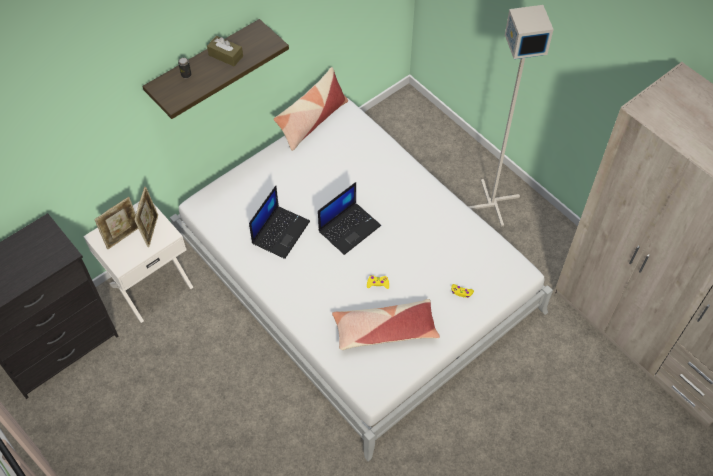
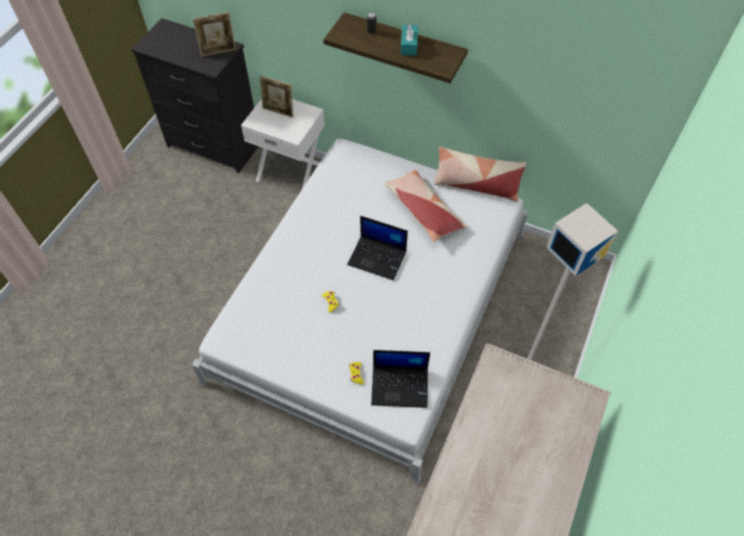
camera: 65 degrees right, 0 degrees up
picture frame [134,187,158,247] -> picture frame moved to [193,12,236,57]
brown tissue box [207,36,243,66] -> turquoise tissue box [400,23,419,56]
laptop [249,186,310,259] -> laptop moved to [371,350,430,408]
pillow [332,299,440,350] -> pillow moved to [384,170,467,242]

